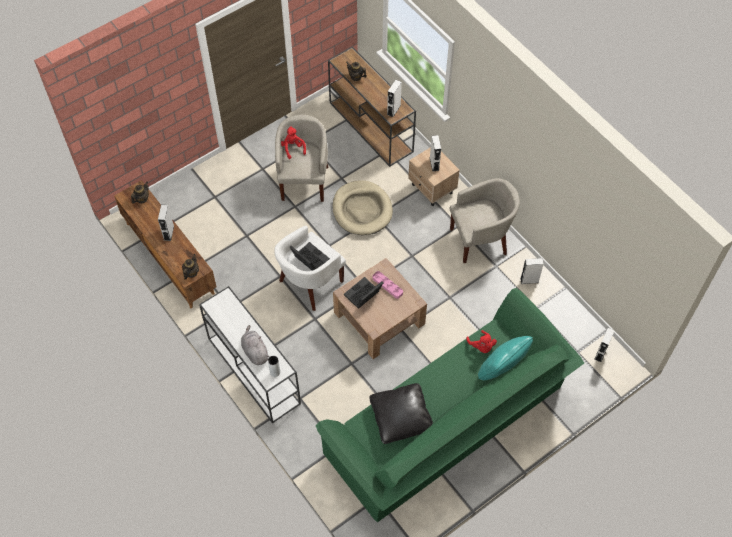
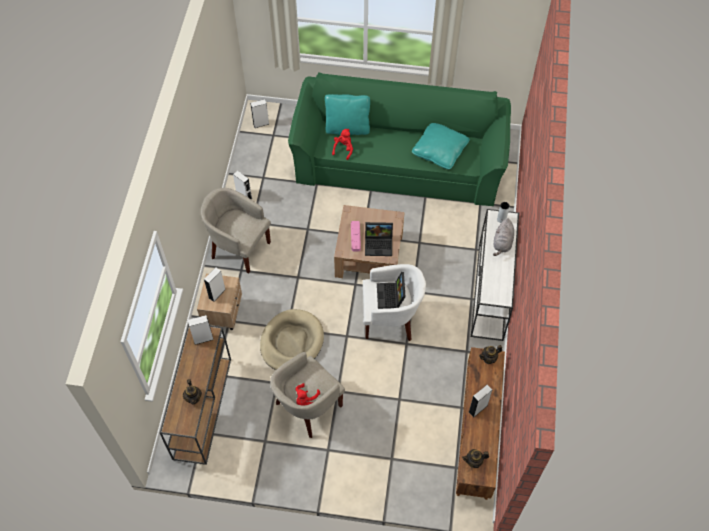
camera: 135 degrees left, 0 degrees up
black pillow [369,383,433,444] -> turquoise pillow [412,123,470,169]

